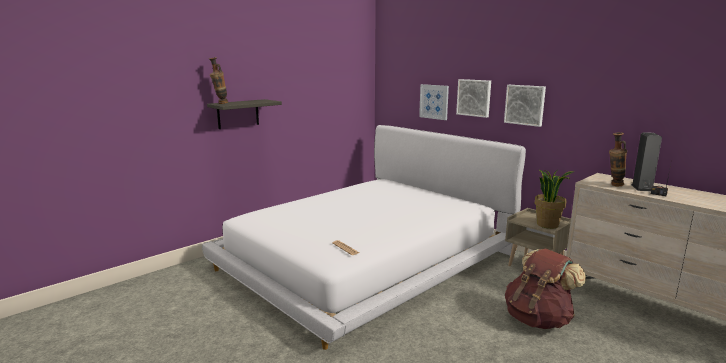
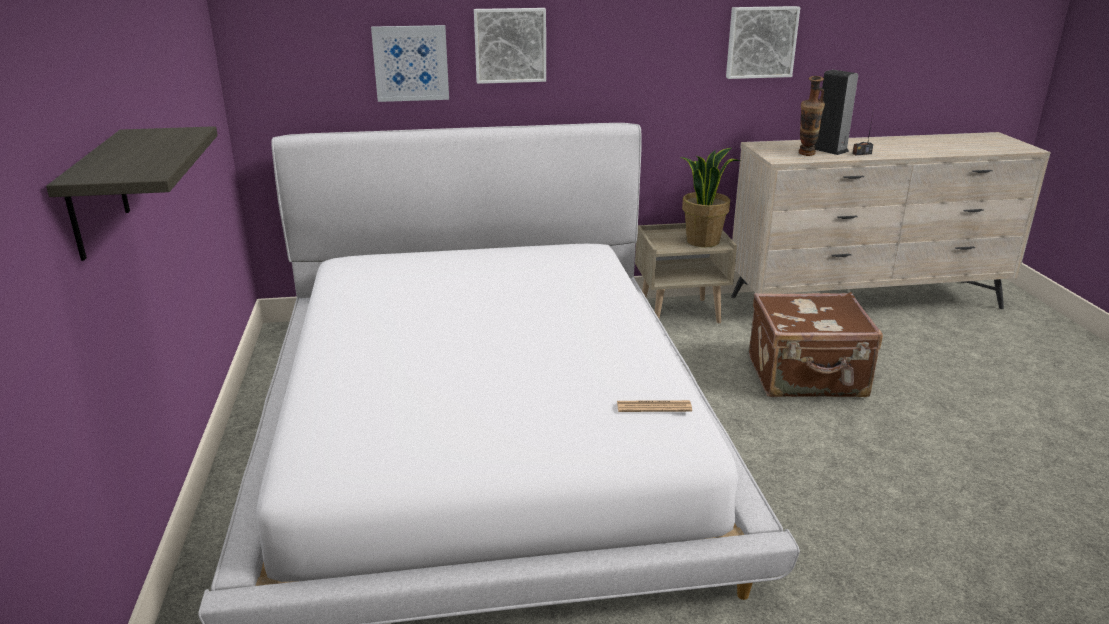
camera: 55 degrees left, 10 degrees up
vase [209,57,228,104] -> none
picture [504,85,546,127] -> picture moved to [726,6,800,79]
brown backpack [505,248,586,329] -> brown suitcase [749,292,883,397]

